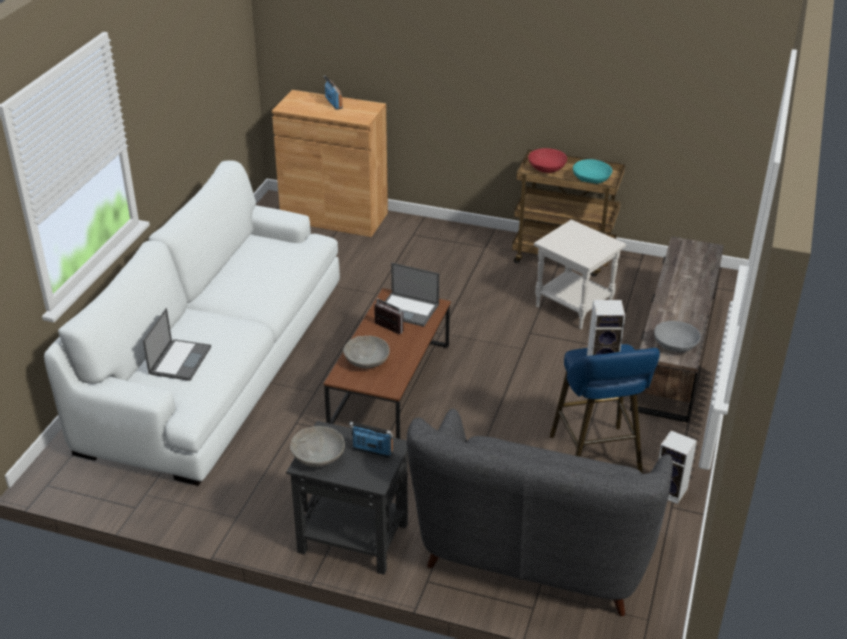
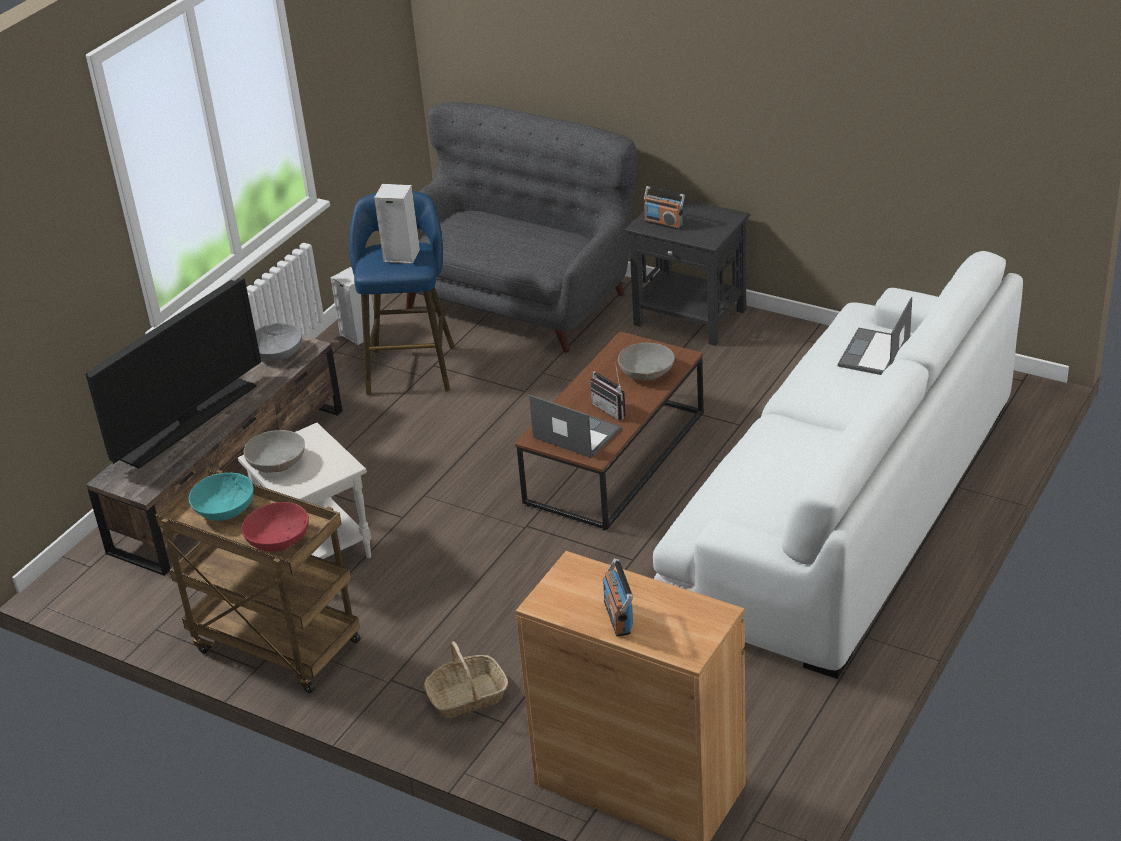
camera: 165 degrees left, 0 degrees up
grey bowl [290,426,345,467] -> grey bowl moved to [244,430,305,473]
none -> television [85,278,261,469]
none -> basket [424,641,508,718]

